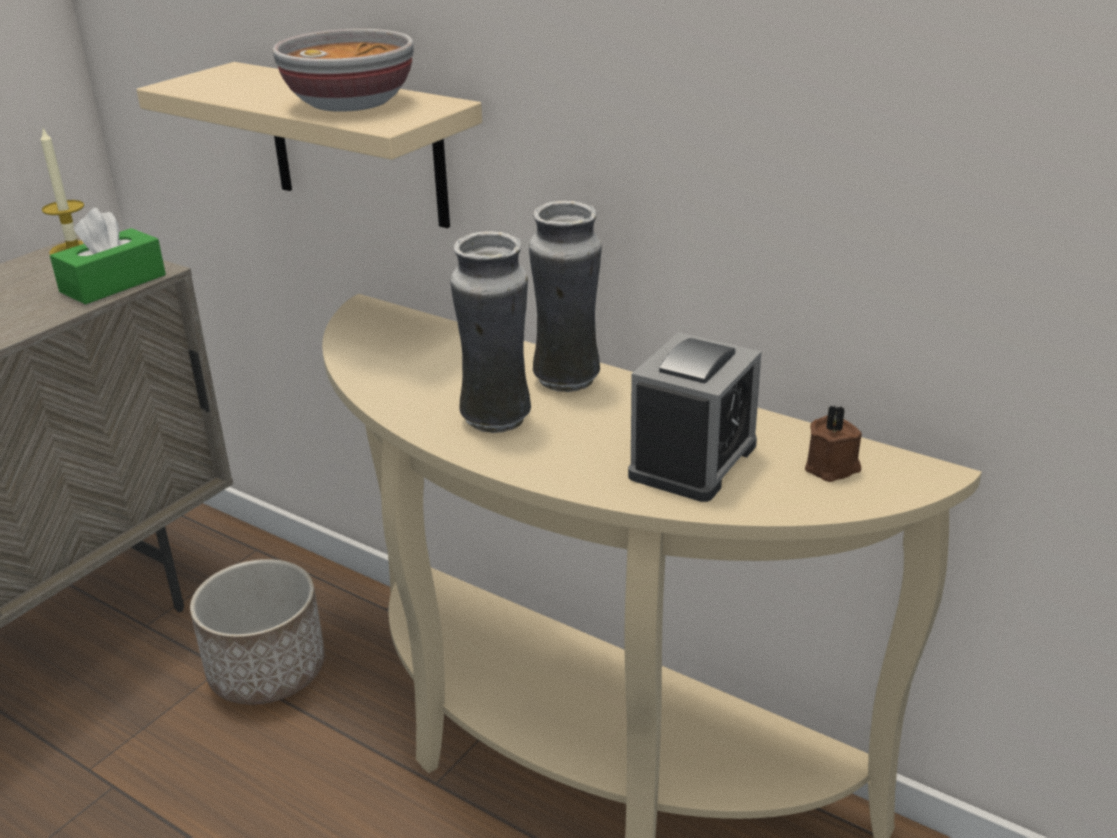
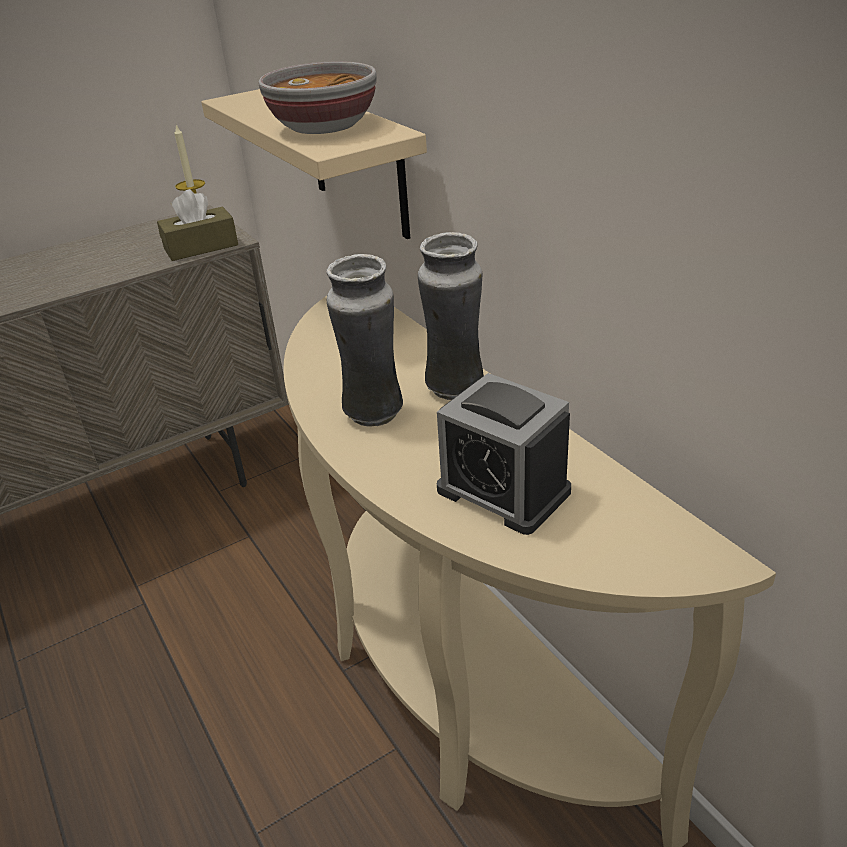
camera: 25 degrees right, 5 degrees up
green tissue box [50,208,166,305] -> brown tissue box [157,189,238,261]
planter [190,559,325,704] -> none
alarm clock [628,332,762,502] -> alarm clock turned 75 degrees clockwise [437,373,571,535]
brown candle [805,405,862,482] -> none

